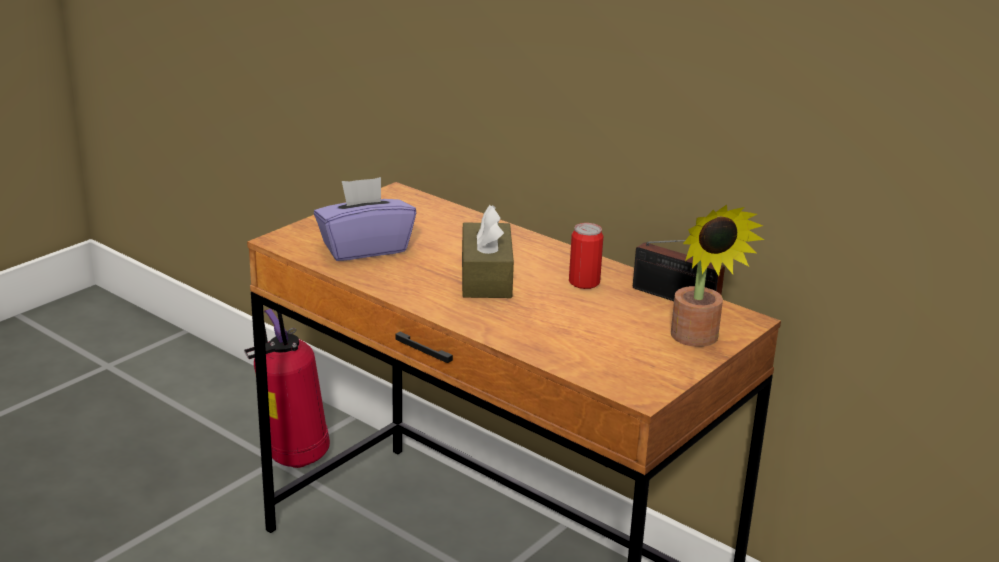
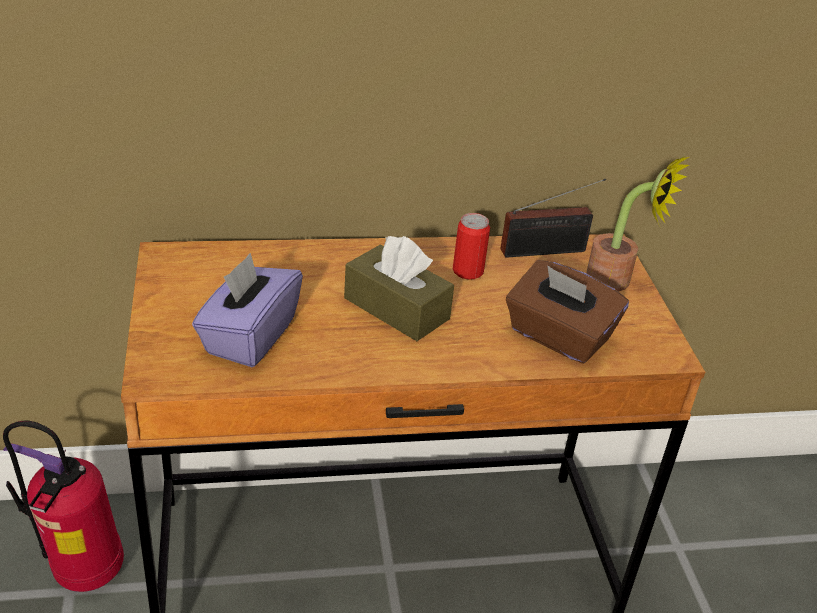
camera: 50 degrees left, 10 degrees up
none -> brown tissue box [506,260,629,364]

